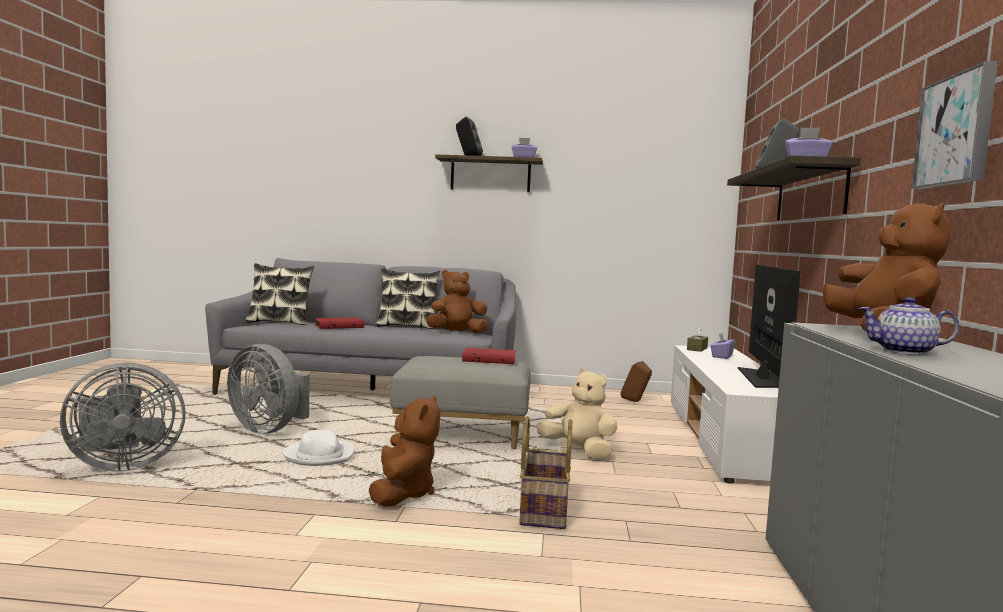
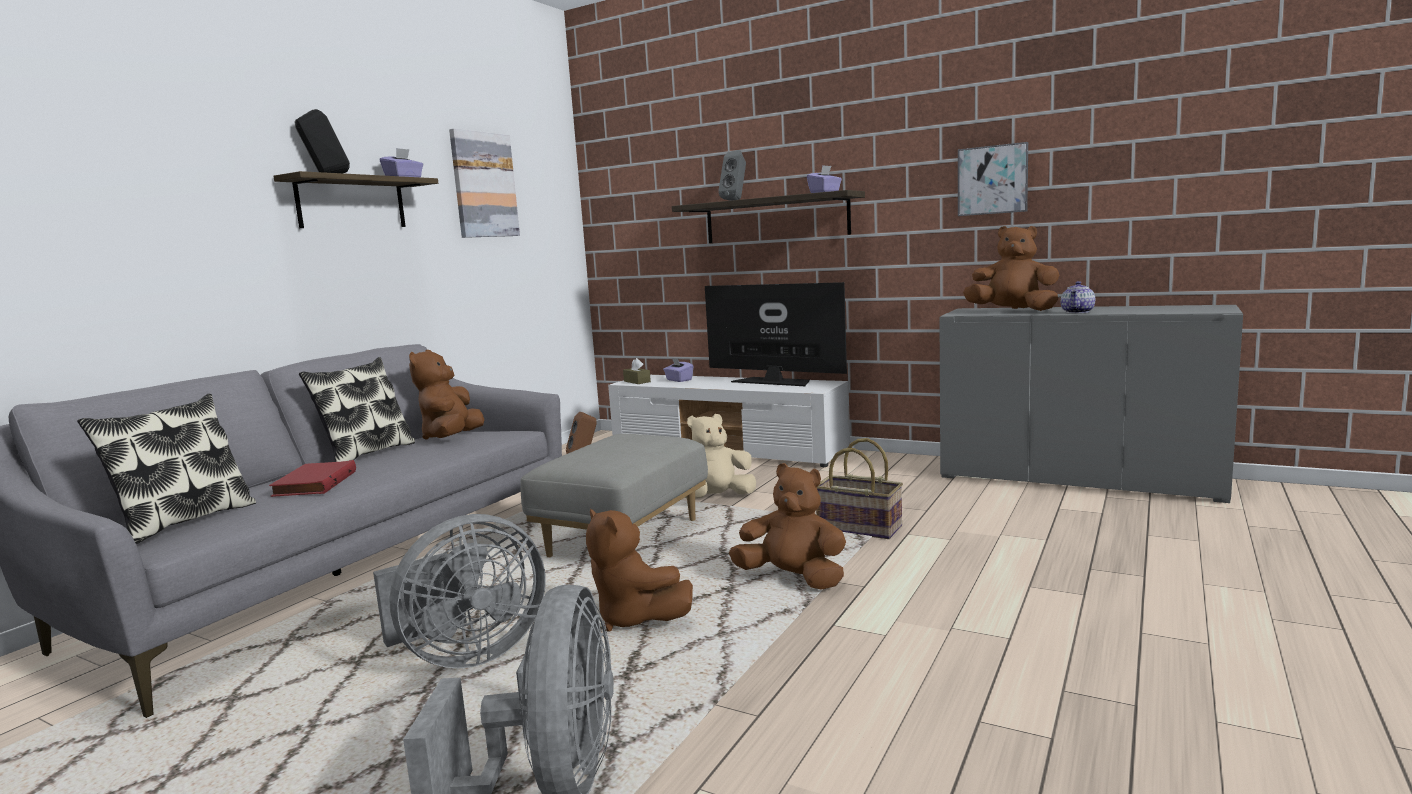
camera: 65 degrees left, 5 degrees up
white hat [283,430,355,466] -> brown plush toy [586,509,693,631]
red book [462,348,516,364] -> none
none -> picture [449,128,520,238]

